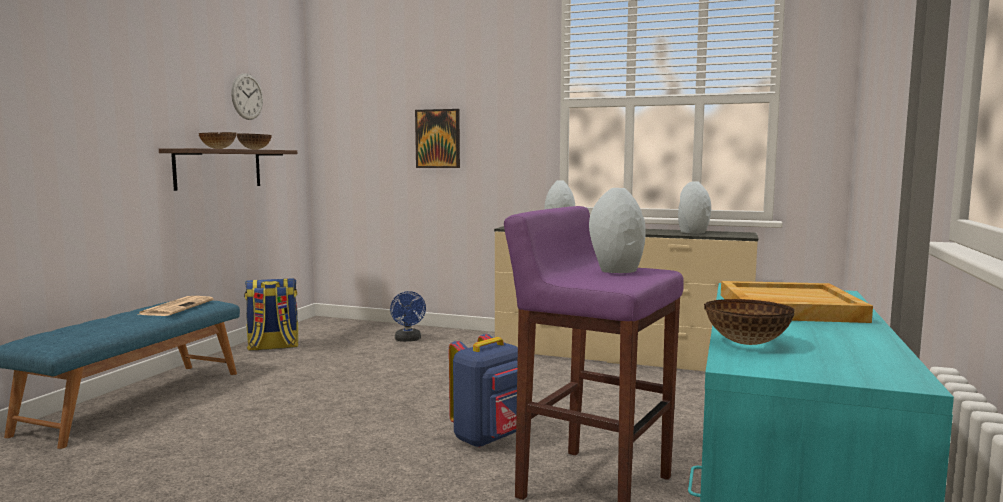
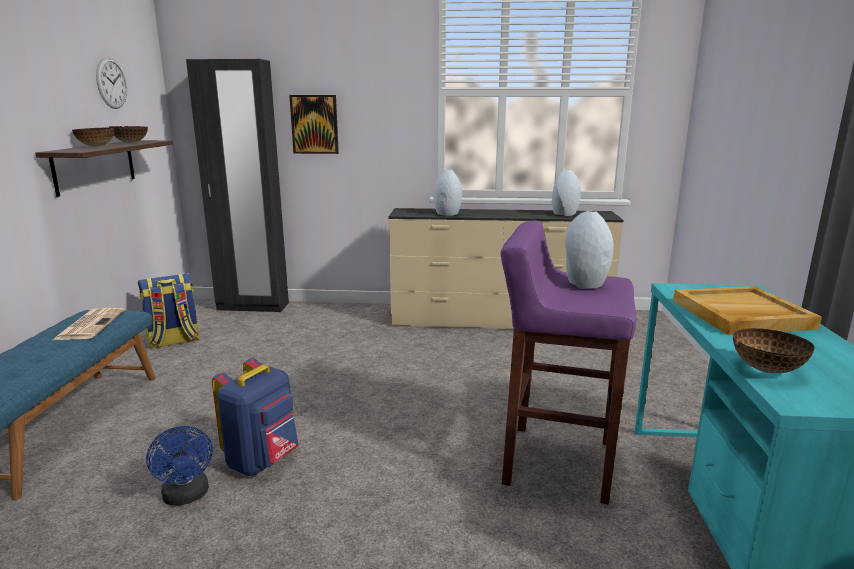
camera: 15 degrees left, 10 degrees up
blue fan [390,291,426,342] -> blue fan moved to [146,426,213,506]
blue backpack [449,334,518,448] -> blue backpack moved to [212,358,299,476]
none -> black wardrobe [186,59,289,312]

